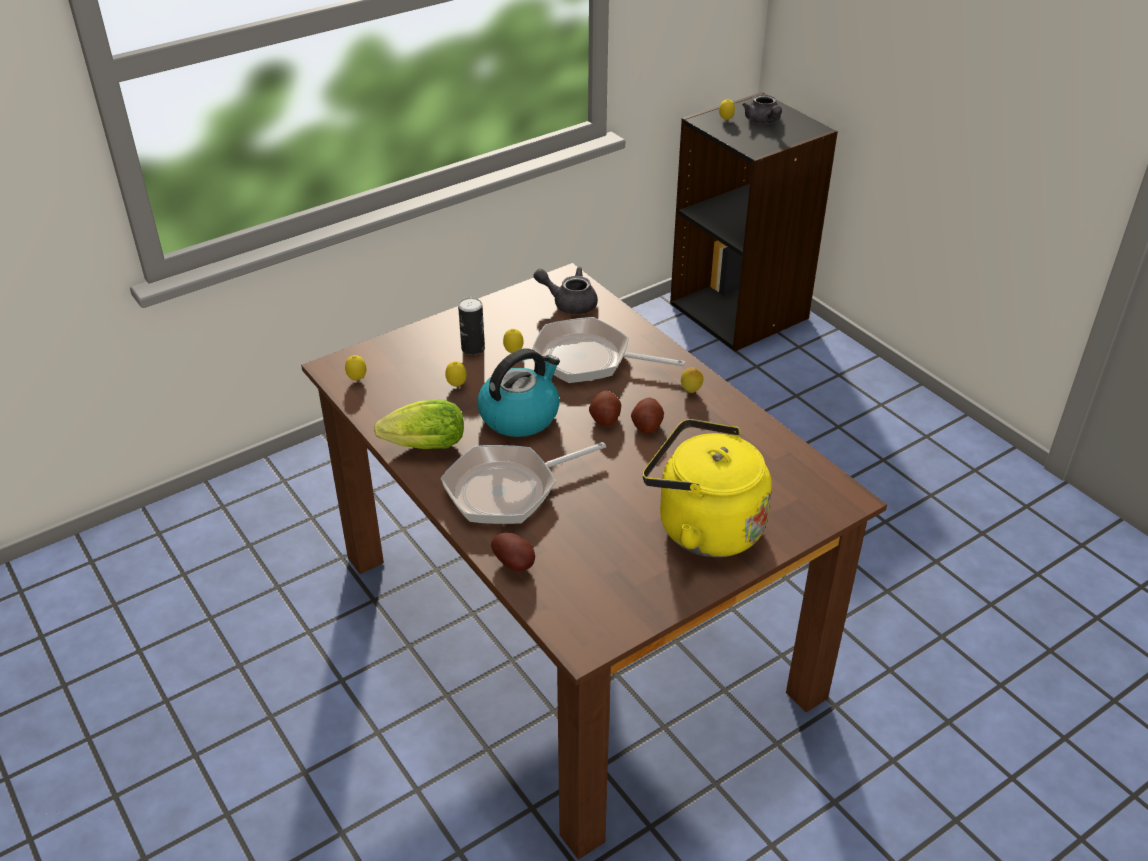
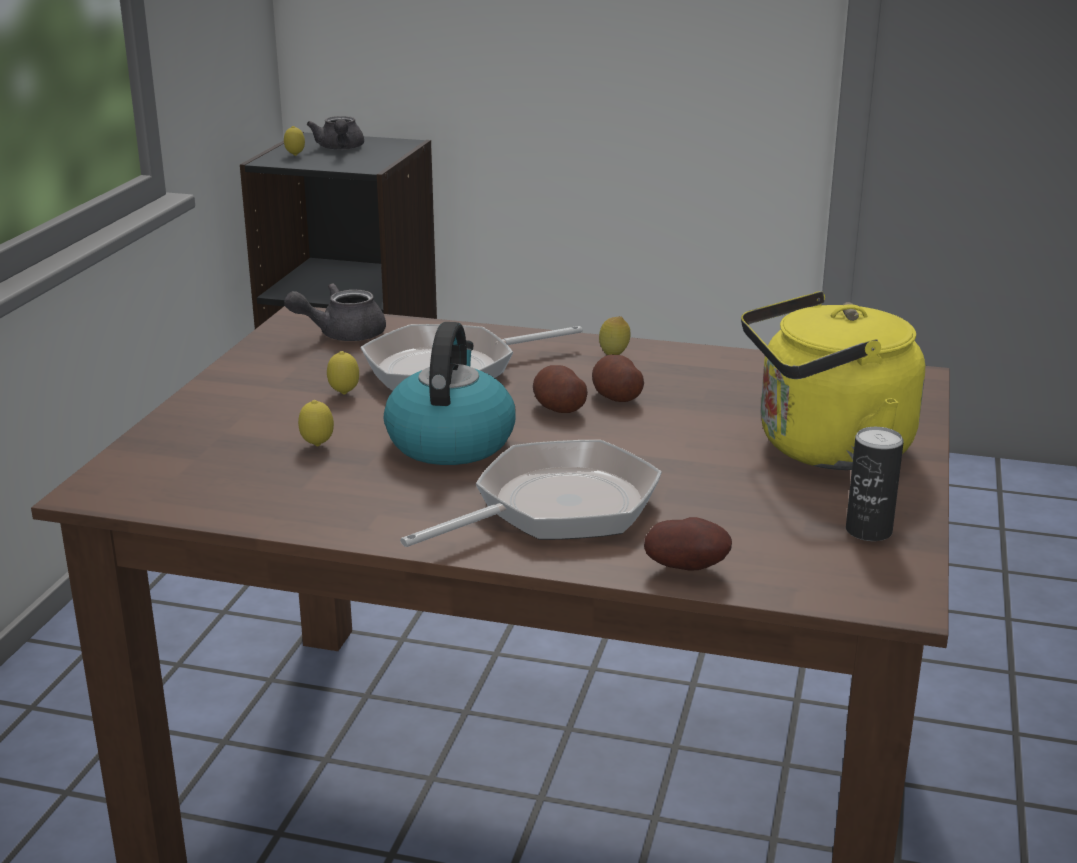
camera: 40 degrees left, 15 degrees down
lemon [345,355,366,381] -> none
lettuce [374,400,464,449] -> none
frying pan [441,442,606,524] -> frying pan turned 150 degrees counterclockwise [400,440,662,547]
can [458,297,485,355] -> can moved to [846,427,904,541]
grey teapot [742,94,782,124] -> grey teapot turned 45 degrees clockwise [307,116,364,150]

